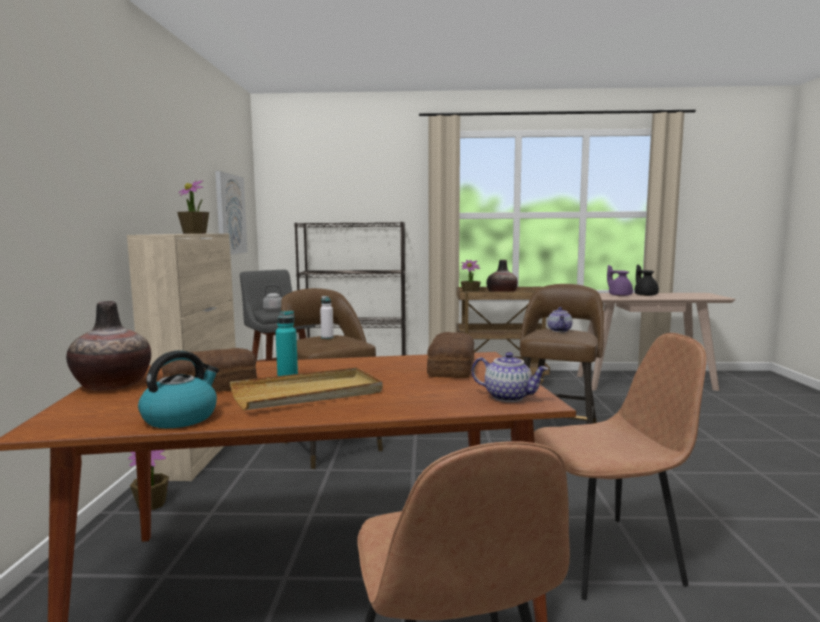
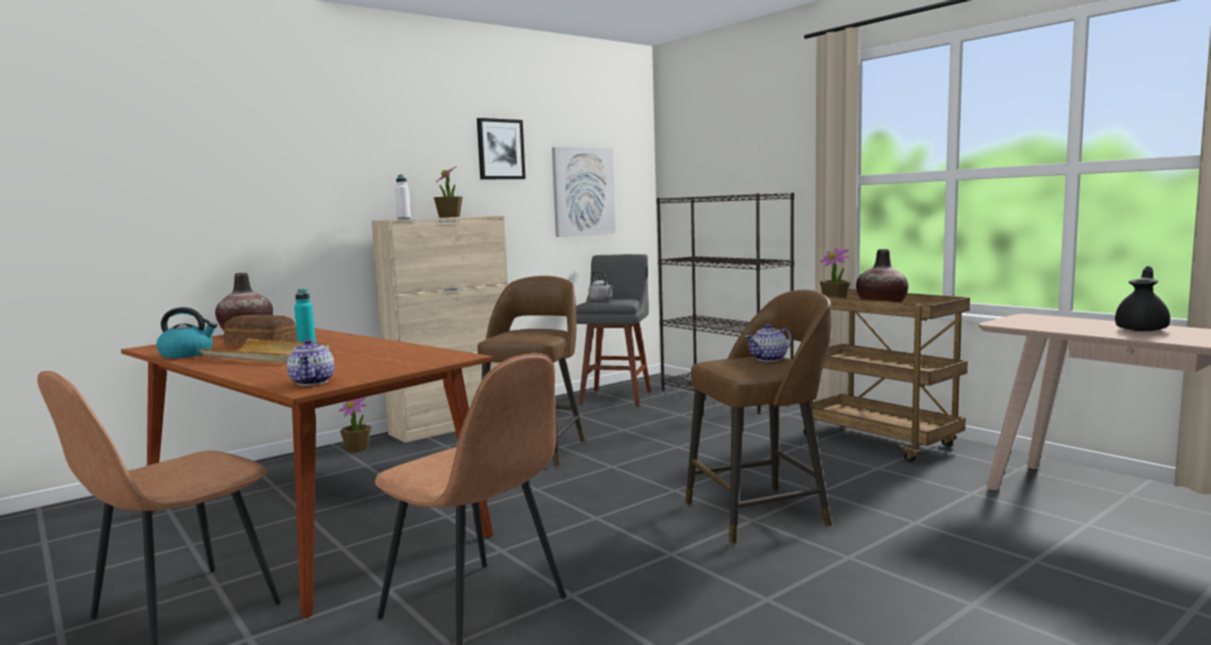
camera: 50 degrees right, 0 degrees up
white bottle [320,296,334,339] -> white bottle moved to [395,175,411,219]
bread [427,332,474,378] -> none
purple teapot [607,265,633,296] -> none
none -> picture [477,118,526,179]

